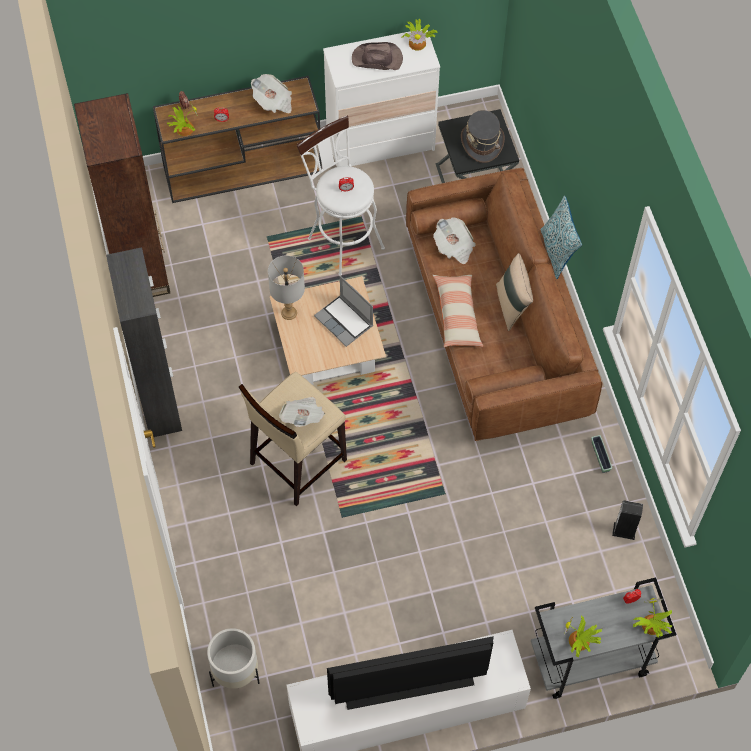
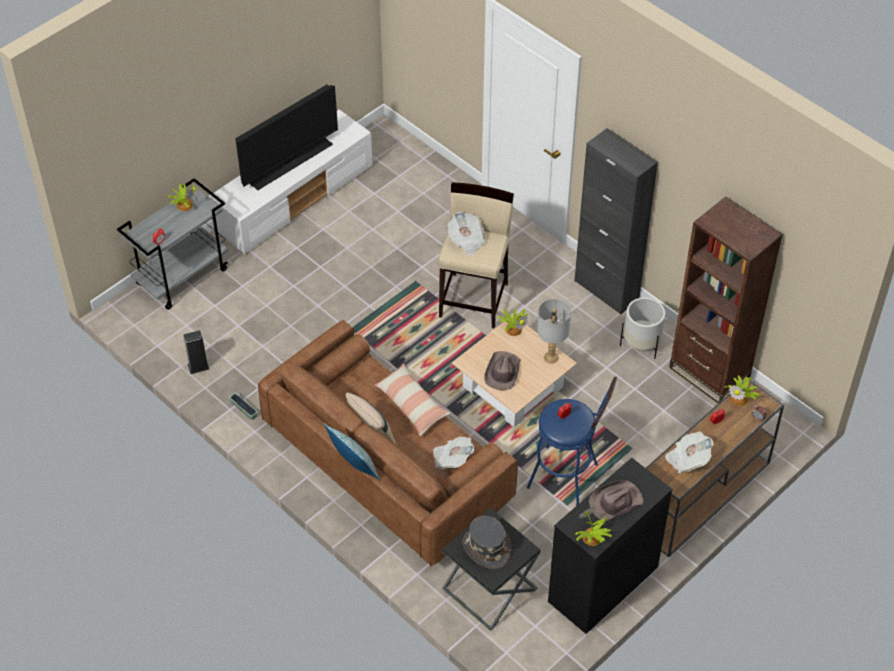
camera: 150 degrees right, 10 degrees down
white planter [207,628,260,689] -> white planter moved to [620,297,665,359]
white stool [297,116,385,276] -> blue stool [527,377,617,506]
laptop [314,276,373,347] -> brown hat [484,351,521,390]
white dresser [323,29,440,167] -> black dresser [548,458,673,634]
potted plant [633,598,672,637] -> potted plant moved to [498,309,528,336]

